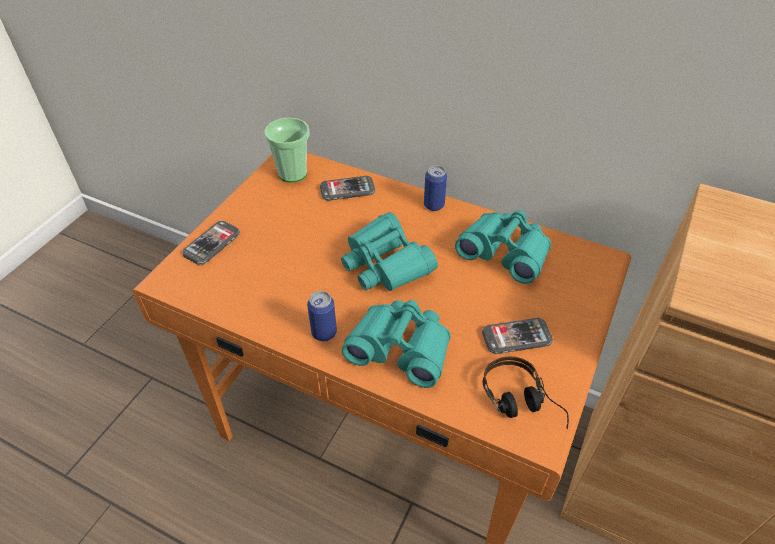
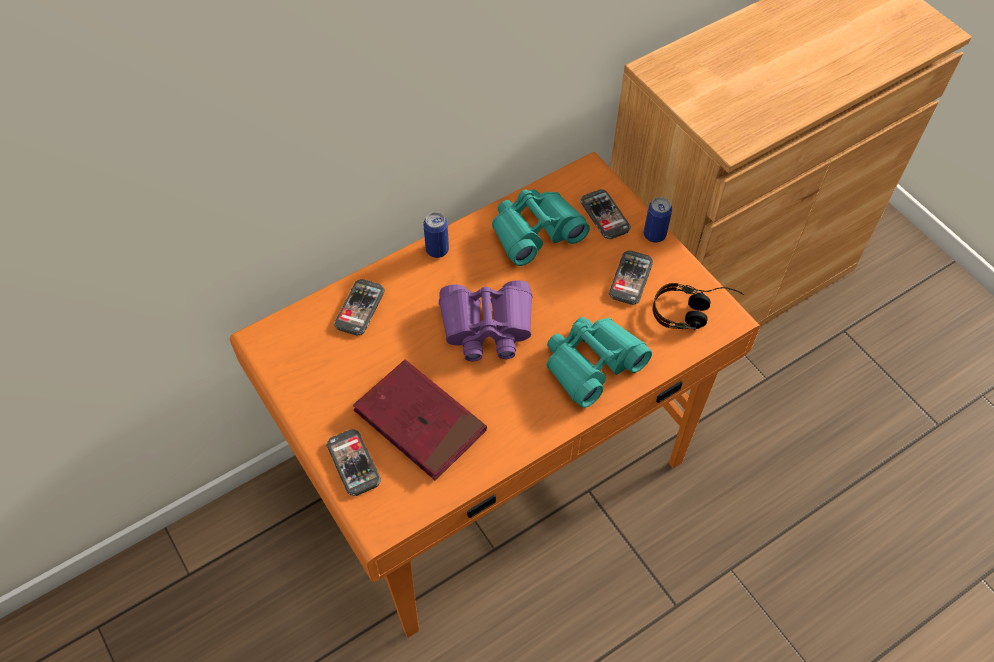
camera: 60 degrees left, 10 degrees up
cup [264,118,310,183] -> none
can [307,291,337,341] -> can moved to [644,197,672,243]
turquoise binoculars [341,212,438,291] -> purple binoculars [439,280,533,361]
none -> red book [353,359,487,481]
none -> phone [580,189,631,239]

